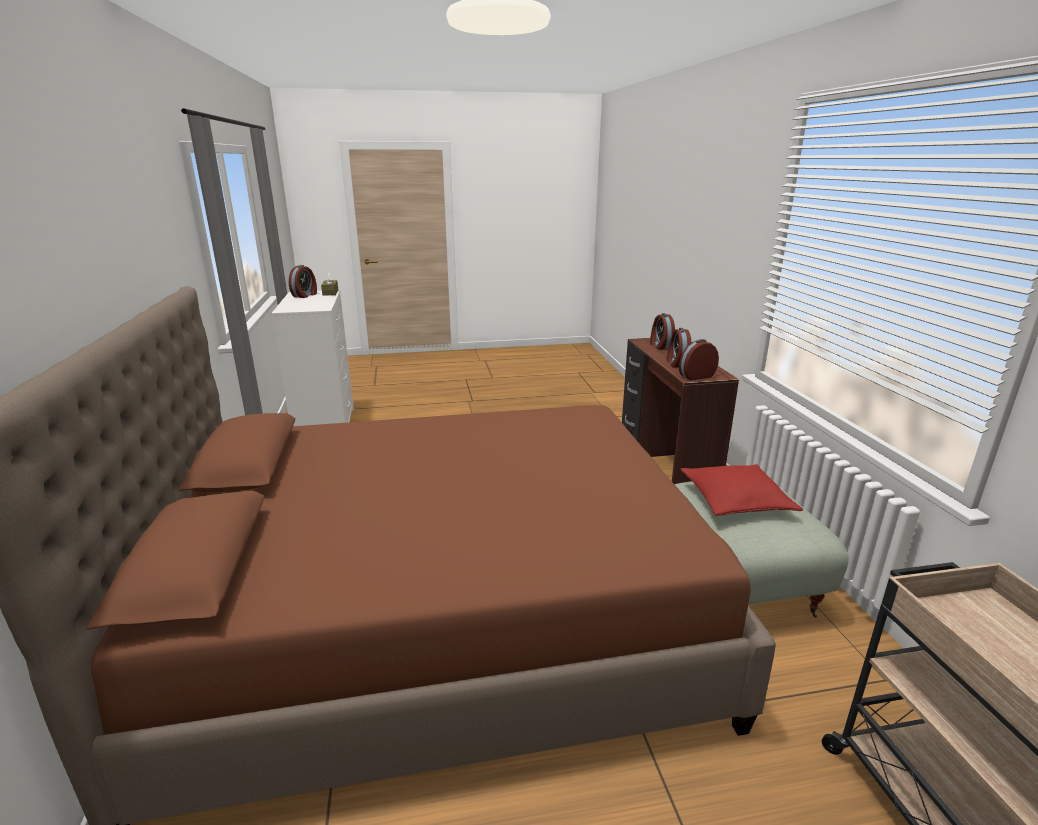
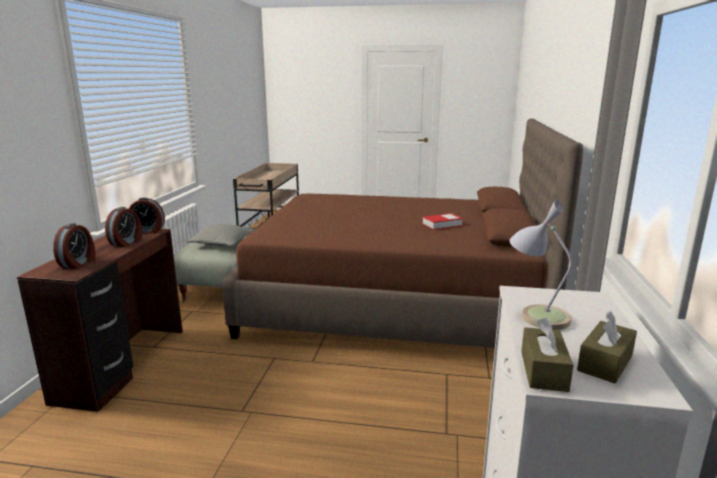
camera: 160 degrees left, 5 degrees down
alarm clock [289,265,317,298] -> brown tissue box [577,310,637,384]
red pillow [681,464,803,516] -> grey pillow [186,224,255,246]
none -> book [422,213,463,230]
none -> table lamp [509,199,572,330]

